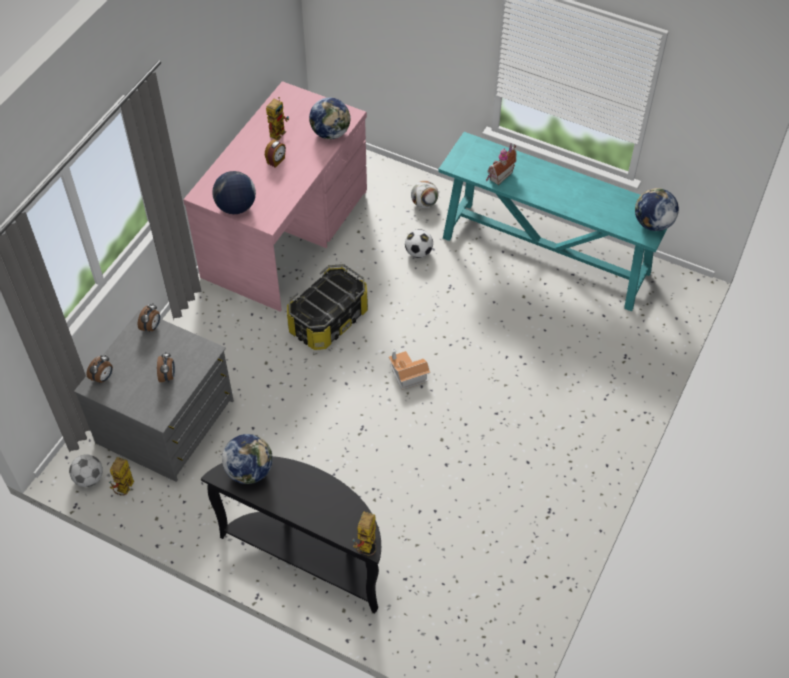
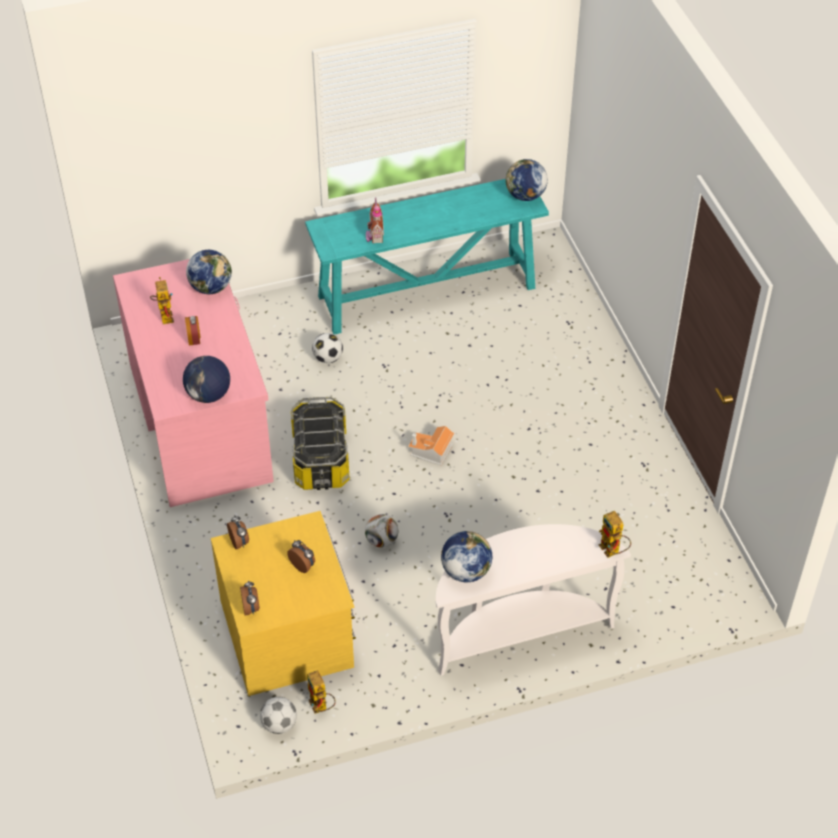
camera: 45 degrees left, 5 degrees down
grey dresser [74,310,234,482] -> yellow dresser [211,511,356,696]
black console table [201,456,381,613] -> white console table [436,524,631,676]
football [411,181,438,208] -> football moved to [365,514,398,548]

